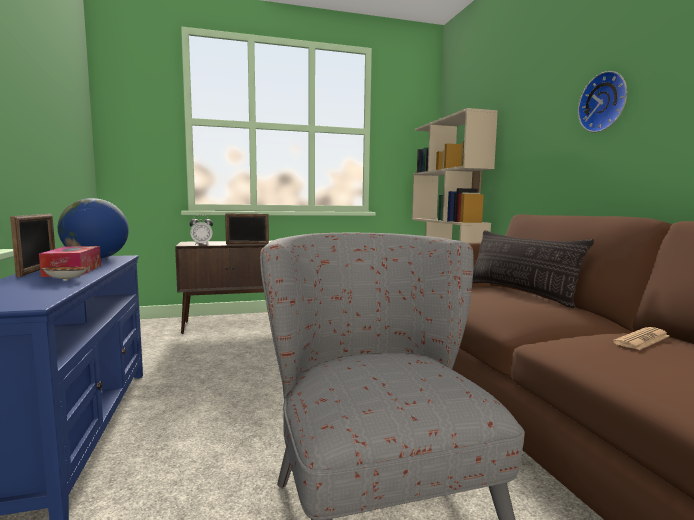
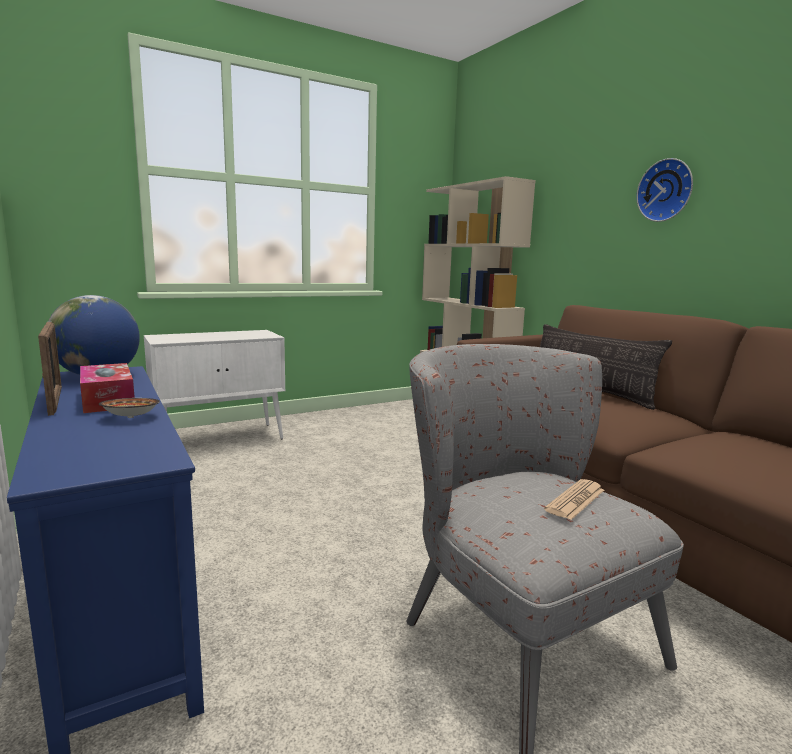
camera: 15 degrees left, 5 degrees up
brown cabinet [175,241,271,334] -> white cabinet [144,330,285,439]
alarm clock [189,215,213,245] -> none
picture frame [225,213,269,244] -> none
newspaper [613,327,670,350] -> newspaper moved to [544,479,604,520]

